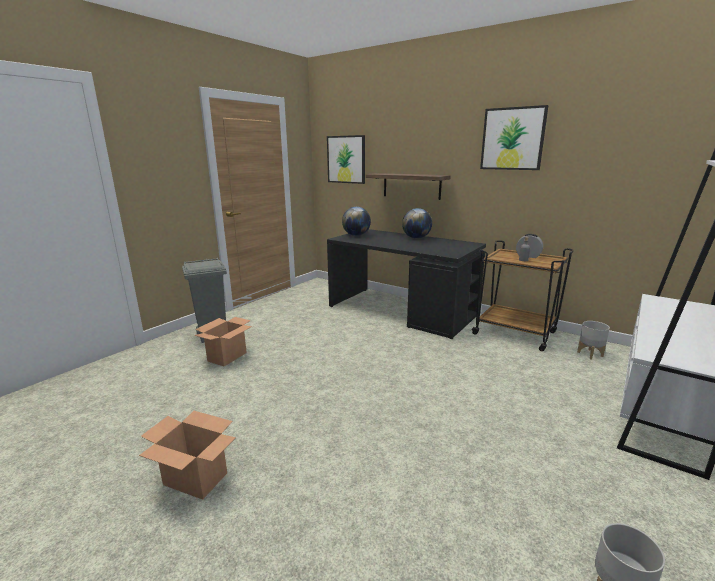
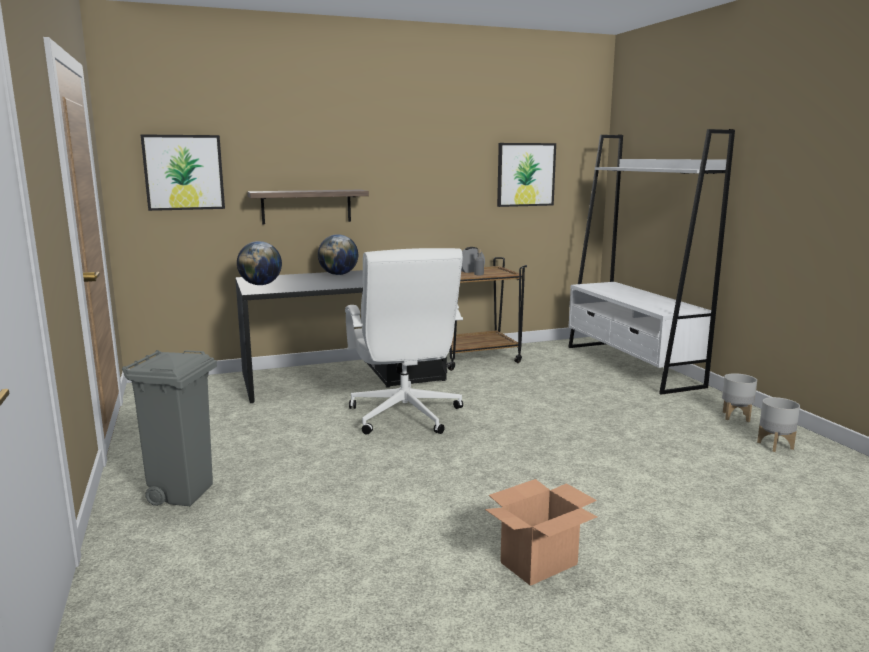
camera: 55 degrees left, 5 degrees down
cardboard box [194,317,252,367] -> none
picture [480,105,549,170] -> picture moved to [497,143,556,207]
grey planter [577,321,610,360] -> grey planter moved to [722,373,757,422]
none -> white office chair [345,248,463,434]

